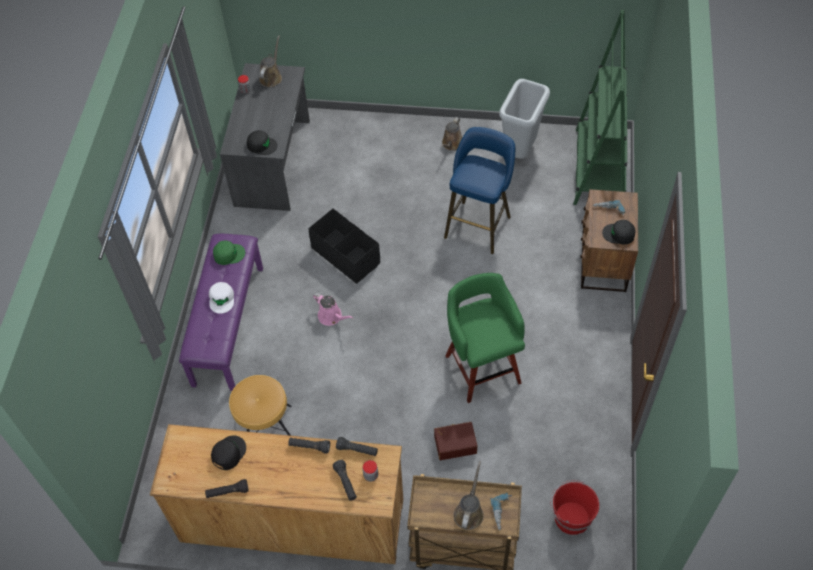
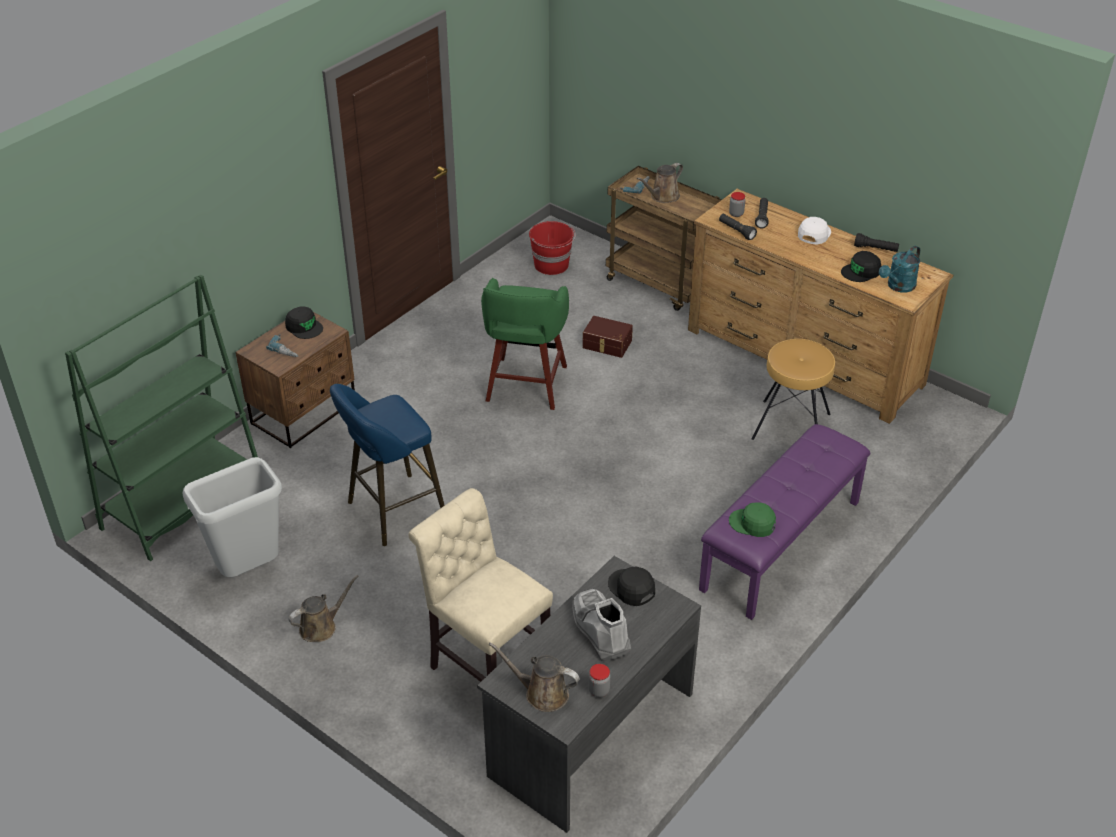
camera: 150 degrees left, 15 degrees down
white cap [209,282,234,314] -> white cap moved to [798,217,831,245]
brown watering can [259,36,282,87] -> brown watering can turned 60 degrees clockwise [489,642,579,712]
black flashlight [288,438,330,454] -> none
black storage box [308,209,380,284] -> none
pink watering can [313,293,354,326] -> none
none -> beige chair [408,488,553,682]
none -> grey boot [572,588,631,661]
none -> turquoise watering can [879,246,920,293]

